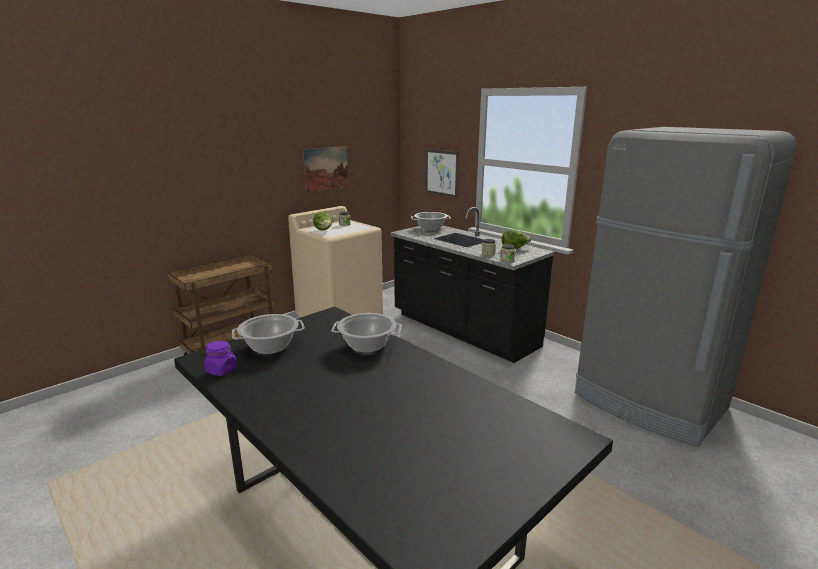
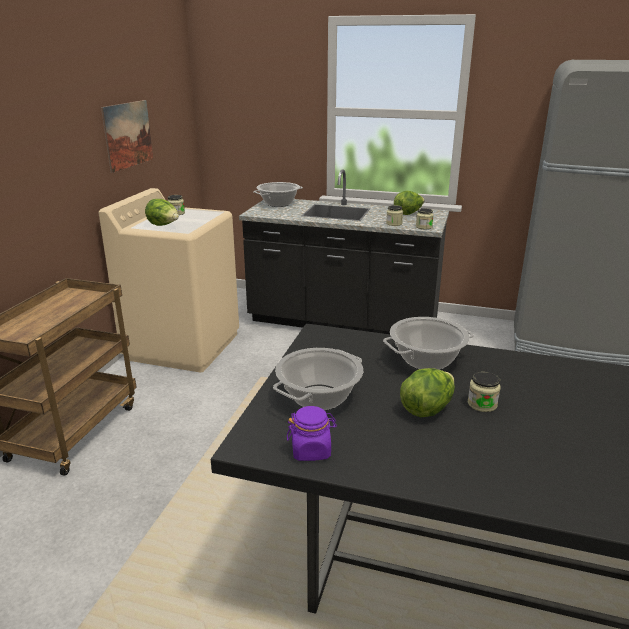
camera: 30 degrees left, 5 degrees up
picture [425,149,459,198] -> none
none -> lettuce [400,368,455,417]
none -> jar [468,371,501,412]

